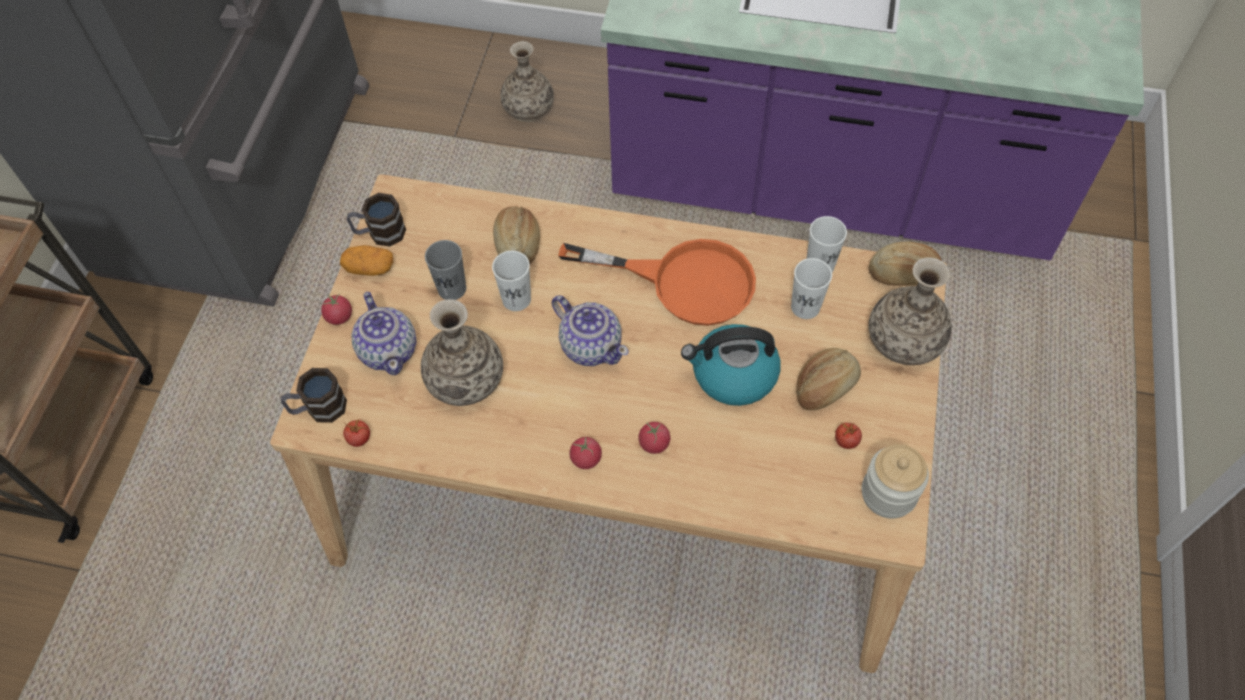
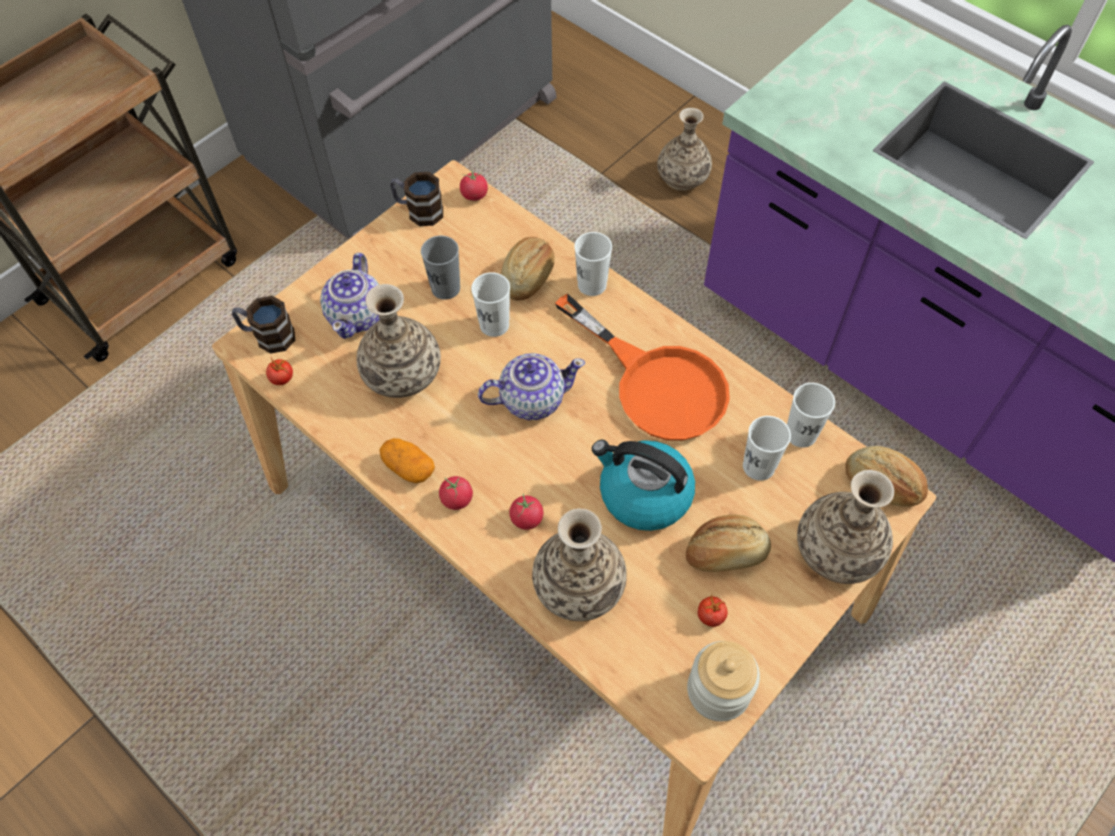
camera: 30 degrees right, 0 degrees up
tomato [321,293,352,325] -> tomato moved to [460,169,488,201]
potato [340,245,393,276] -> potato moved to [379,438,435,483]
teapot [552,295,628,366] -> teapot turned 90 degrees counterclockwise [478,353,585,420]
none -> vase [532,508,627,621]
none -> white cup [574,232,612,296]

